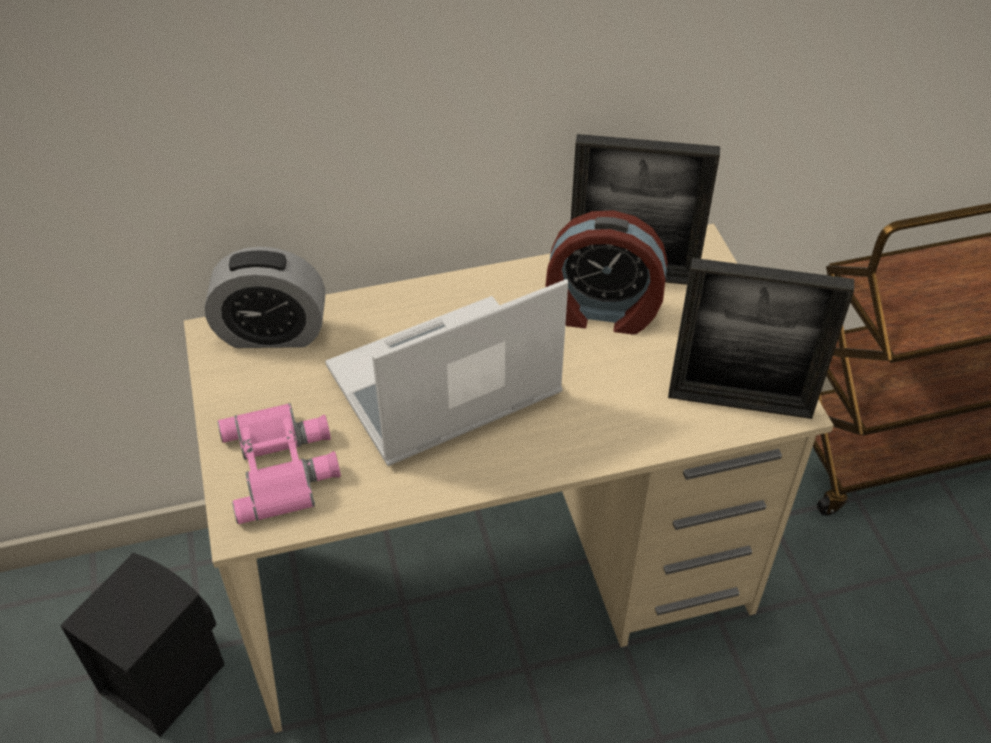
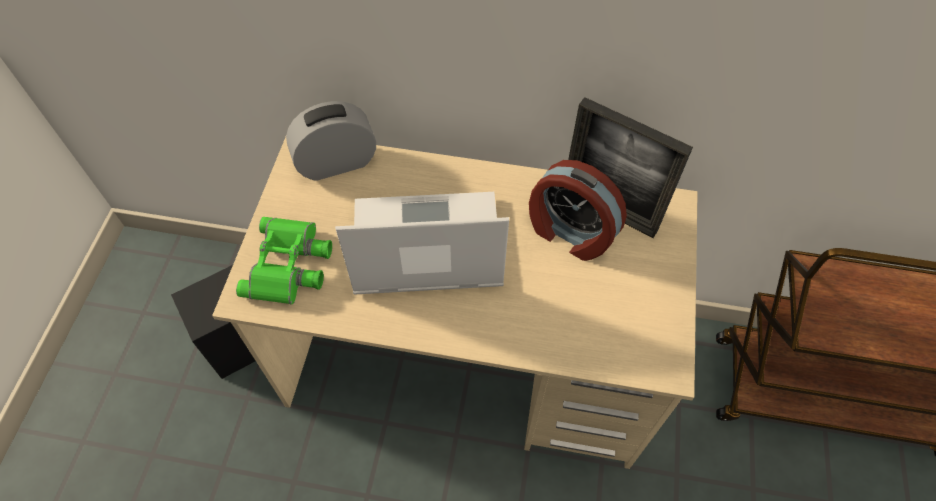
camera: 25 degrees right, 10 degrees up
alarm clock [204,247,325,348] -> alarm clock turned 135 degrees clockwise [286,101,376,181]
pink binoculars [217,403,341,524] -> green binoculars [236,217,332,304]
picture frame [668,258,854,419] -> none

